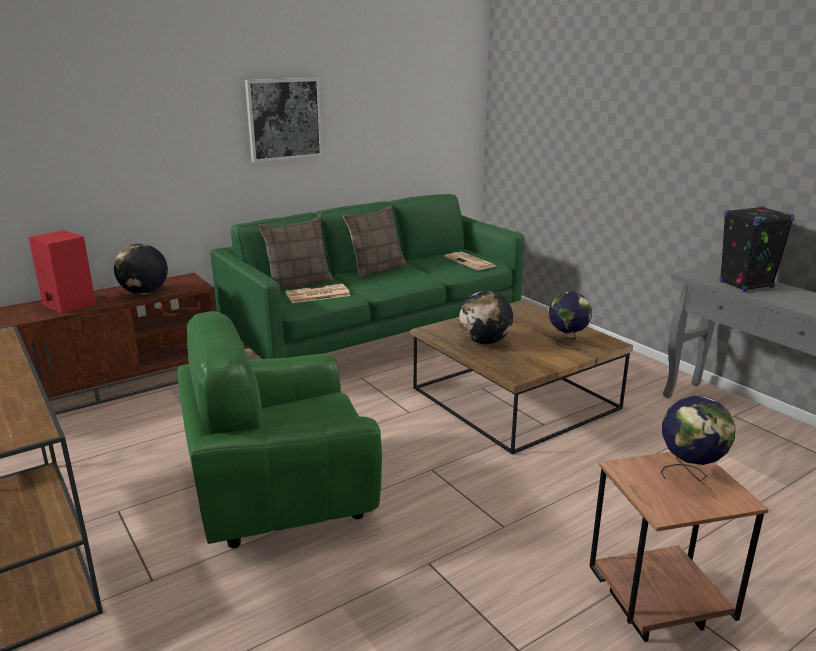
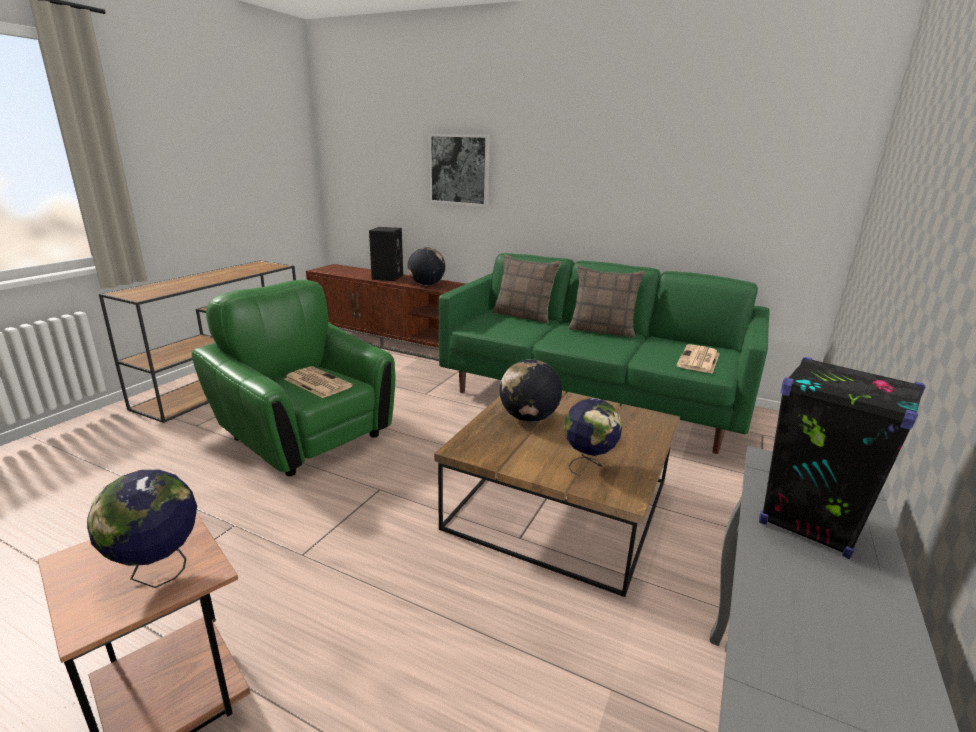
camera: 60 degrees right, 0 degrees up
red speaker [28,230,96,314] -> black speaker [369,227,403,281]
picture [245,78,323,162] -> picture moved to [429,134,490,207]
newspaper [285,284,351,303] -> newspaper moved to [285,366,353,398]

